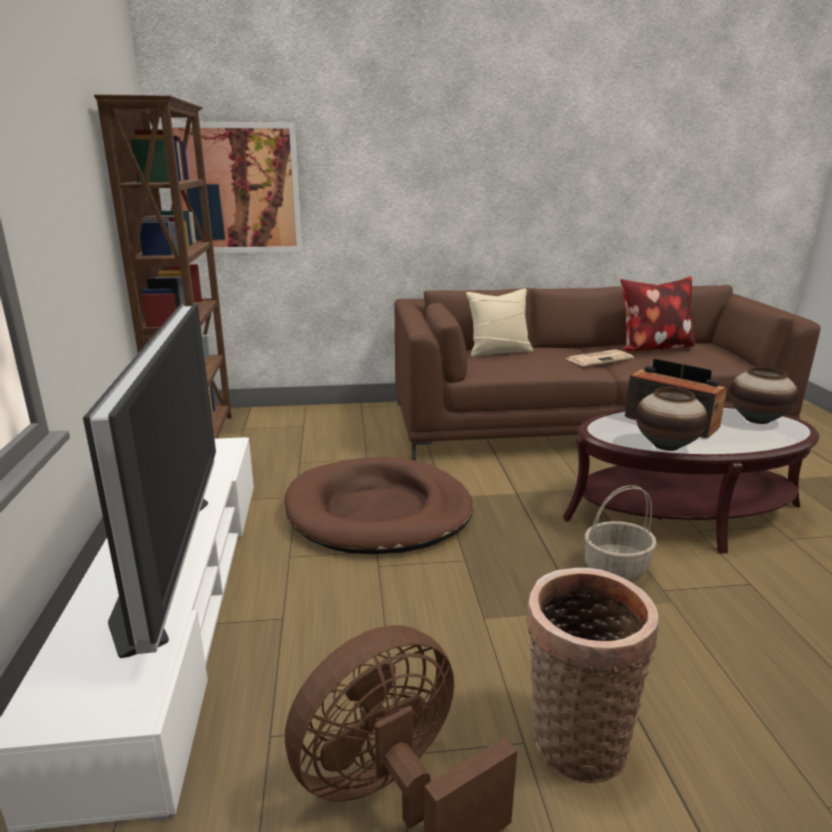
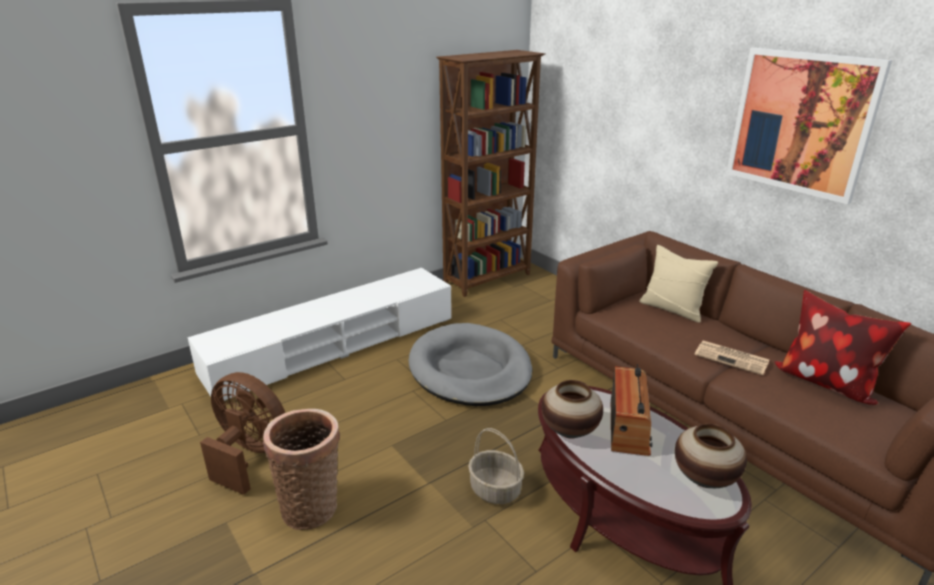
camera: 60 degrees right, 5 degrees up
television [83,303,216,658] -> none
picture [172,121,302,253] -> picture moved to [726,48,892,205]
brown dog bed [284,457,473,554] -> grey dog bed [409,323,533,406]

